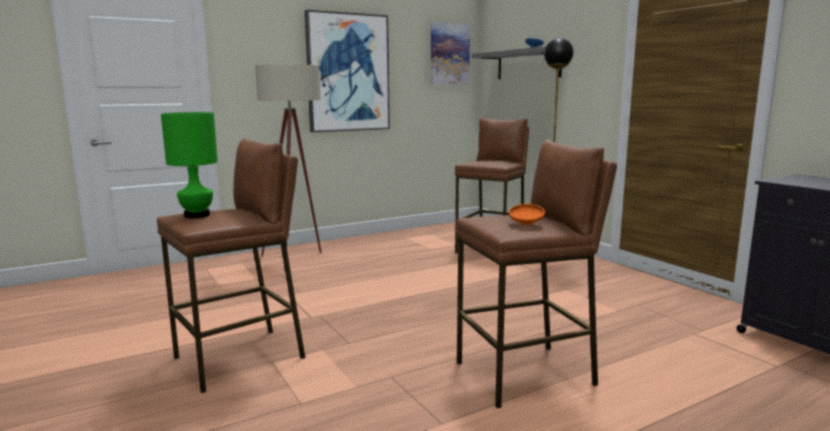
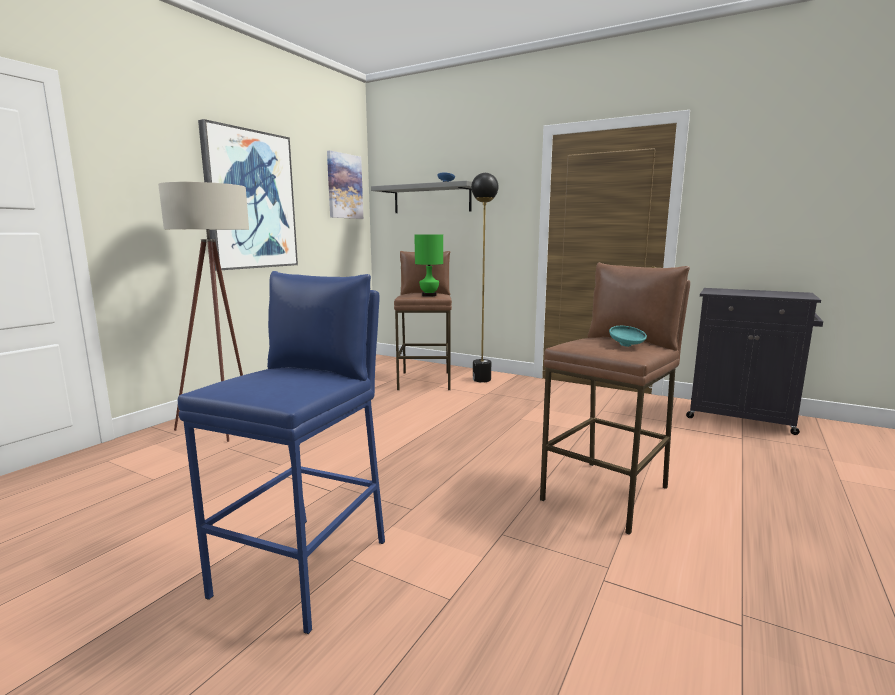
camera: 30 degrees left, 0 degrees up
brown stool [157,138,306,393] -> blue stool [178,271,385,634]
green table lamp [161,112,218,218] -> green table lamp moved to [414,234,443,297]
orange bowl [509,204,545,225] -> turquoise bowl [609,326,647,347]

